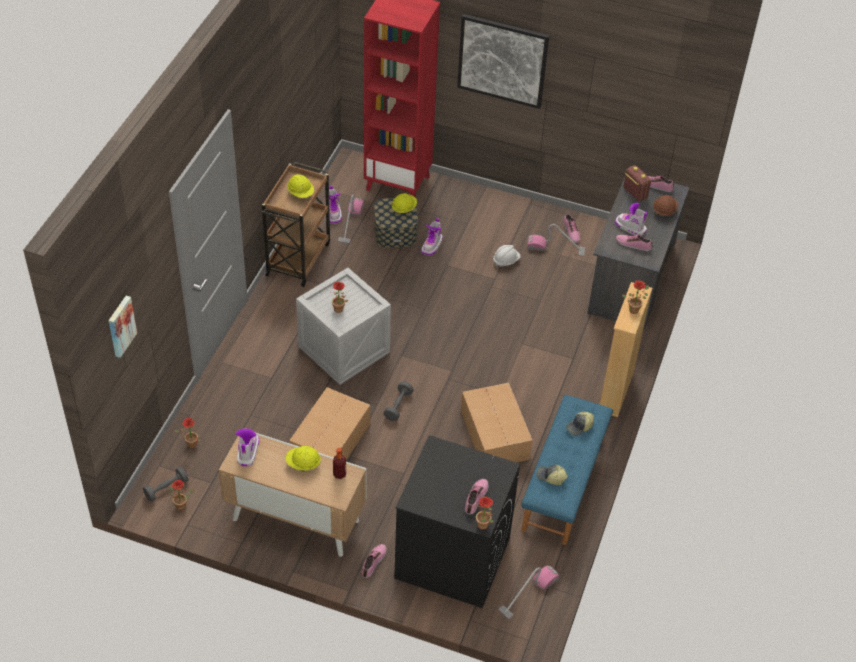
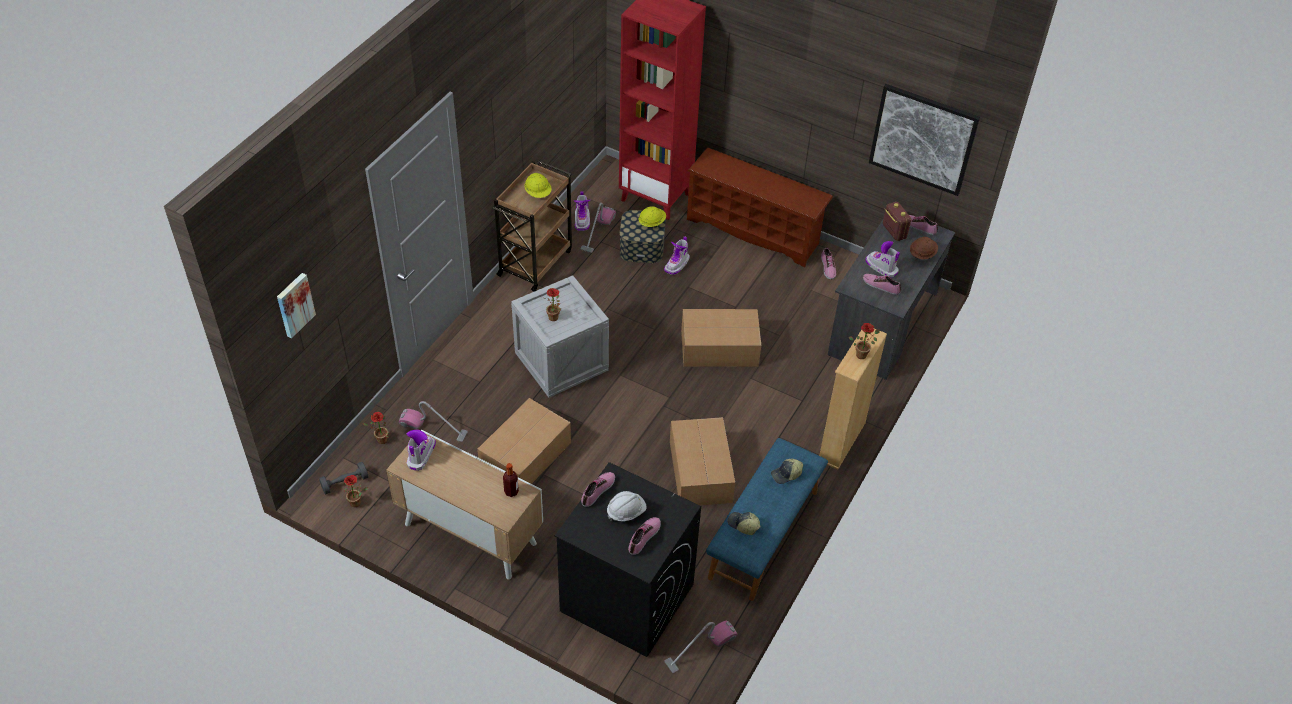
camera: 10 degrees right, 0 degrees up
yellow hard hat [285,446,321,472] -> none
shoe [362,544,386,578] -> shoe moved to [581,472,615,507]
grey dumbbell [384,382,414,421] -> none
picture [457,14,549,109] -> picture moved to [869,84,980,196]
potted plant [474,496,493,530] -> none
white hard hat [493,245,521,267] -> white hard hat moved to [607,491,647,521]
vacuum cleaner [527,224,585,256] -> vacuum cleaner moved to [399,401,468,442]
none -> cardboard box [681,309,761,367]
none -> brown shoe rack [687,148,833,267]

